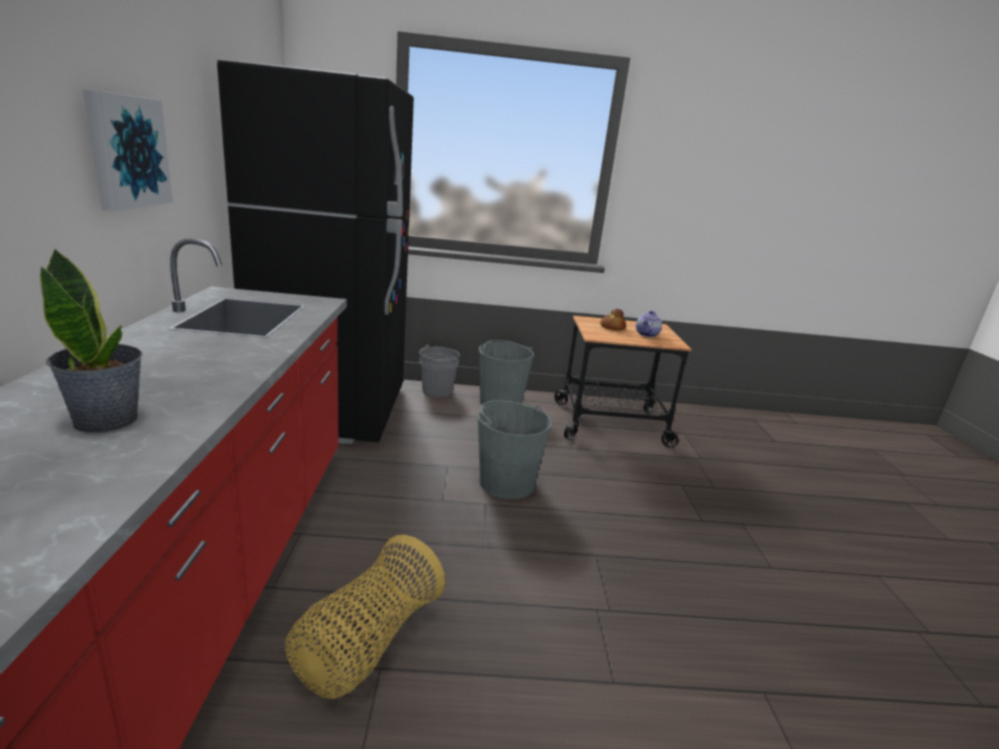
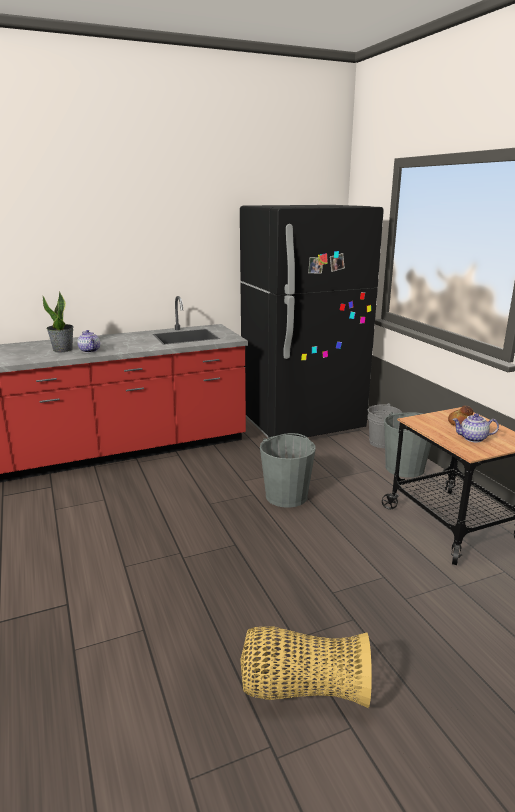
camera: 70 degrees right, 0 degrees up
picture [83,89,173,211] -> none
basket [285,535,445,699] -> basket moved to [240,626,372,708]
none -> teapot [77,330,100,353]

